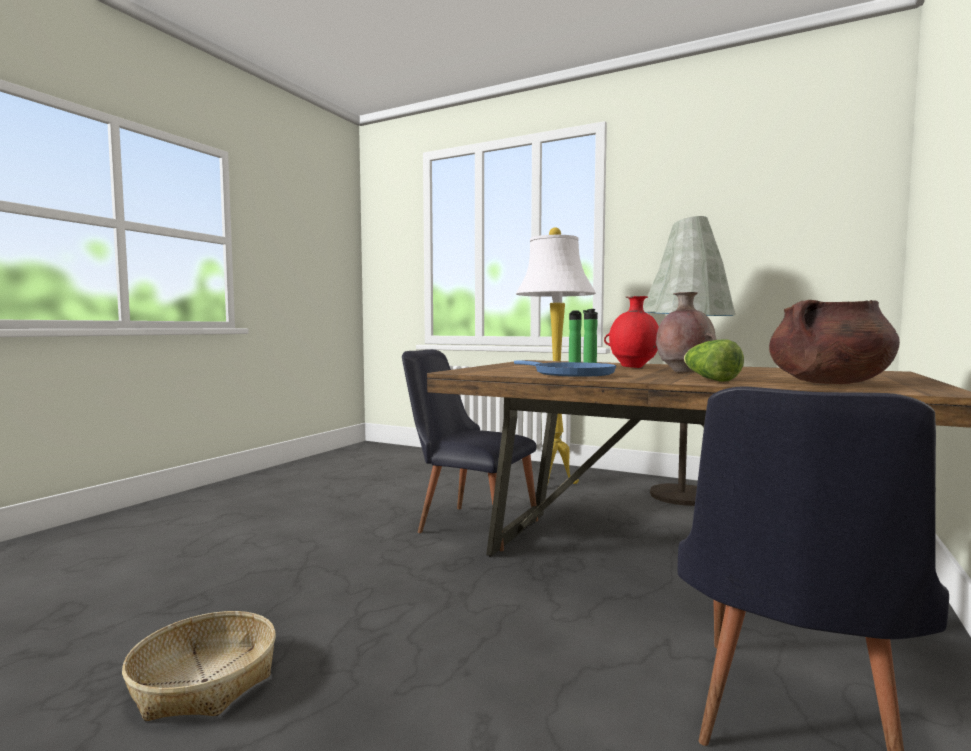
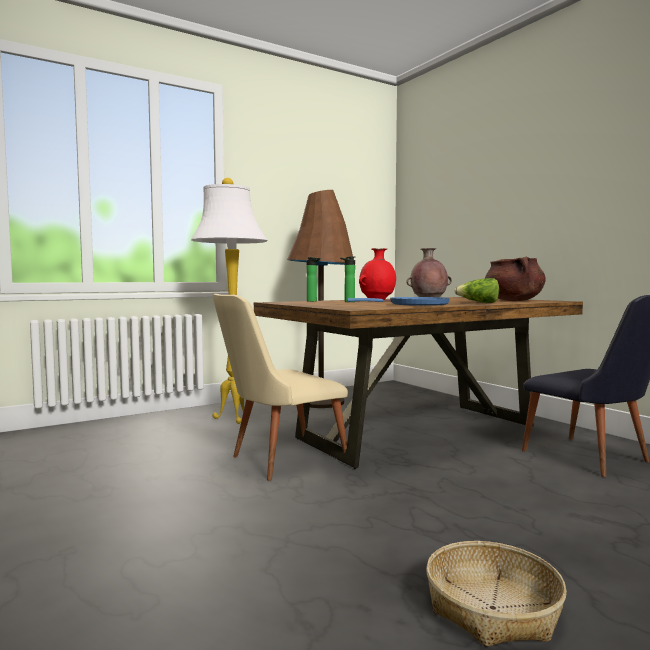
camera: 60 degrees left, 0 degrees up
black chair [402,349,538,551] -> beige chair [213,294,348,481]
grey floor lamp [643,216,735,506] -> brown floor lamp [287,190,353,408]

